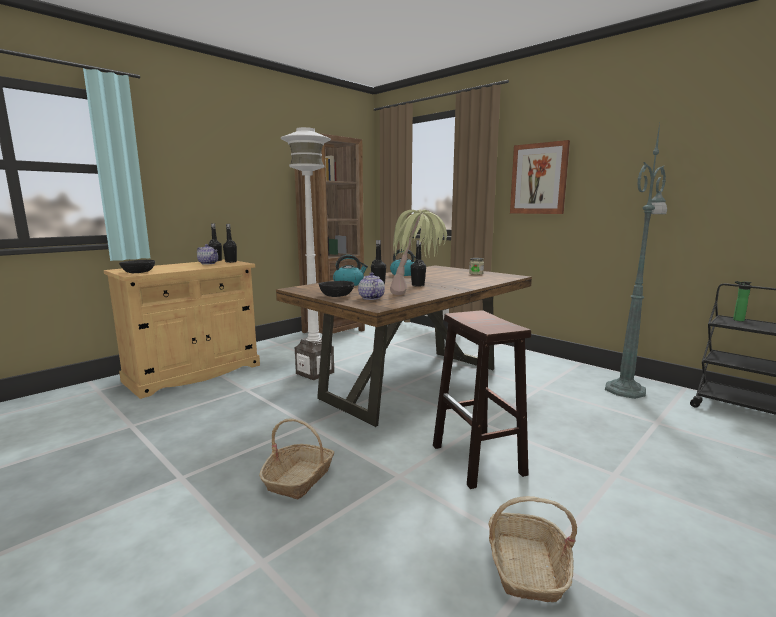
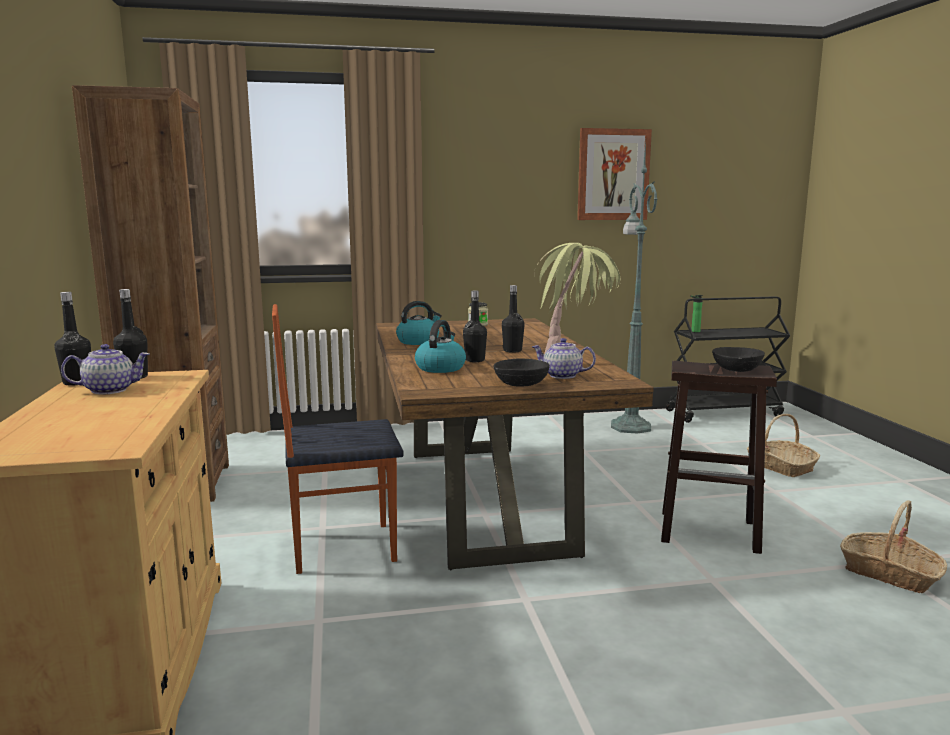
camera: 55 degrees left, 0 degrees up
black bowl [119,260,155,273] -> black bowl moved to [712,347,765,372]
basket [259,419,334,500] -> basket moved to [747,414,820,477]
white floor lamp [281,127,334,380] -> chair [272,304,403,574]
picture [510,140,570,214] -> picture moved to [577,128,652,220]

